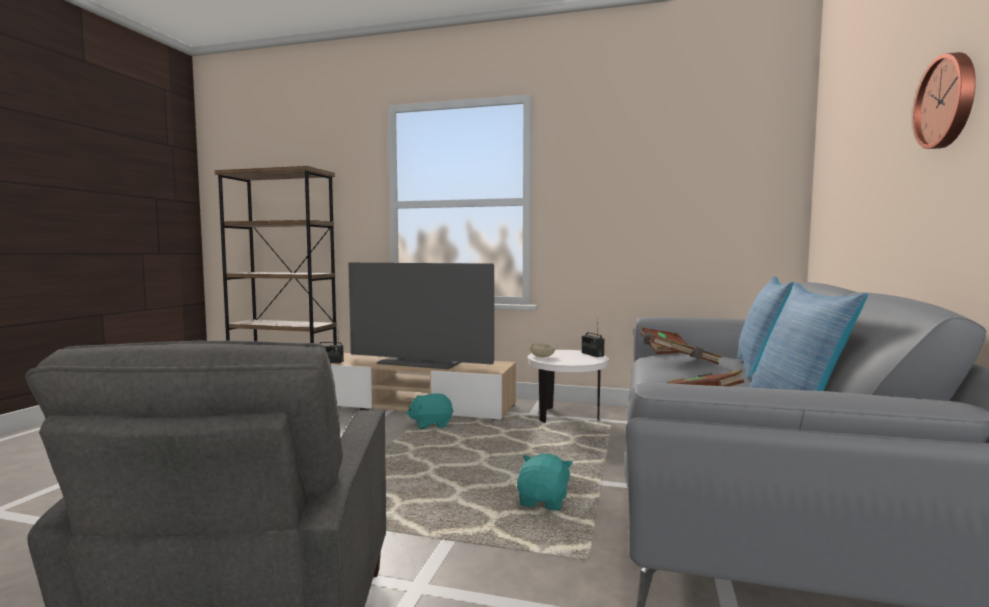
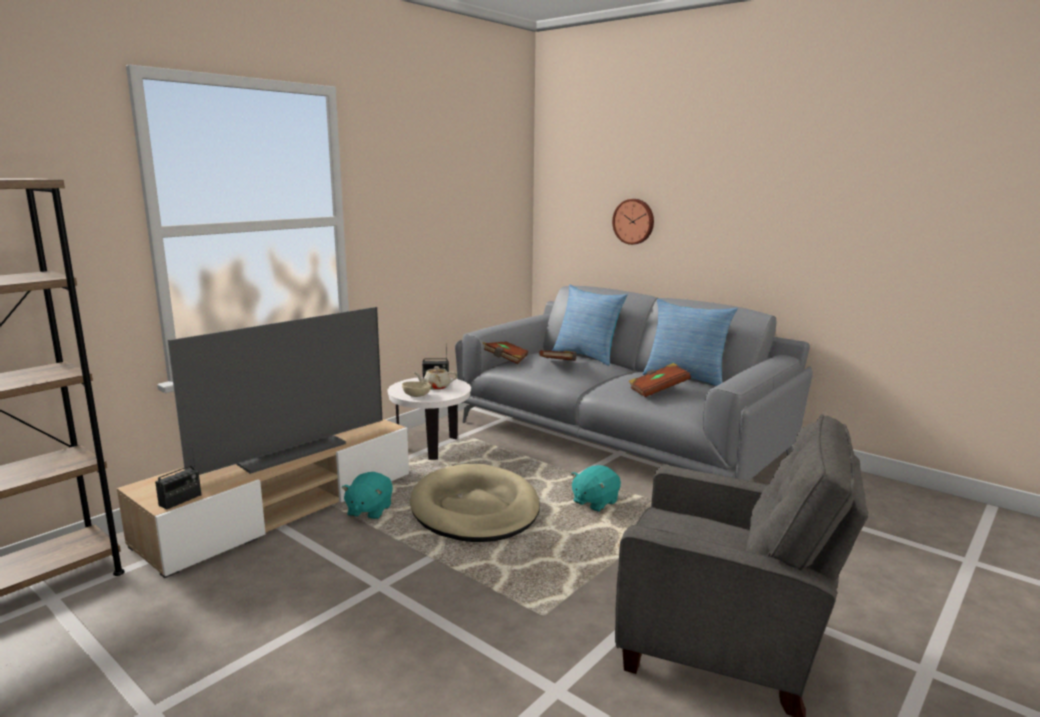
camera: 65 degrees left, 10 degrees up
turquoise plush toy [517,454,573,511] -> turquoise plush toy turned 90 degrees counterclockwise [571,465,621,512]
wall clock [913,52,976,149] -> wall clock moved to [612,199,654,245]
none -> beige dog bed [410,464,540,542]
none -> beige teapot [413,366,458,390]

